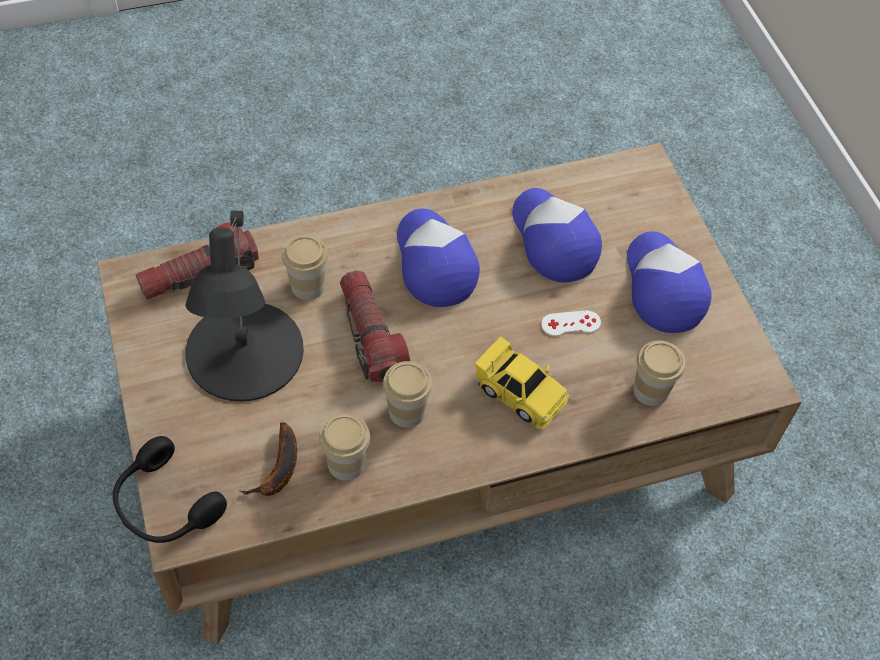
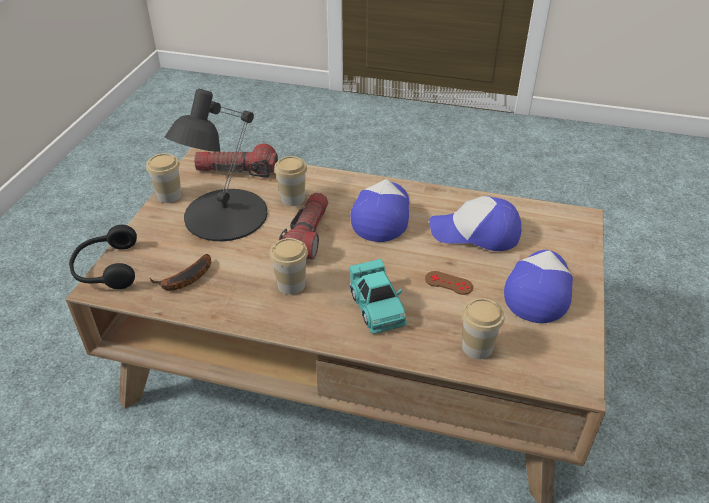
camera: 35 degrees right, 15 degrees down
cup [319,413,370,481] -> cup moved to [146,153,182,203]
yellow toy car [475,336,569,430] -> turquoise toy car [349,259,407,334]
cap [512,188,602,283] -> cap turned 90 degrees counterclockwise [430,196,521,251]
white game controller [541,310,601,336] -> brown game controller [425,271,473,295]

